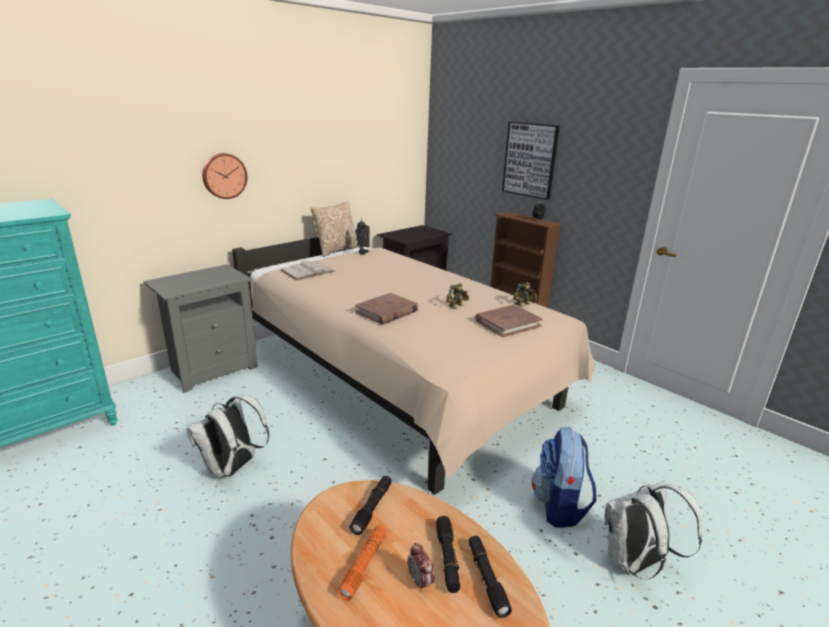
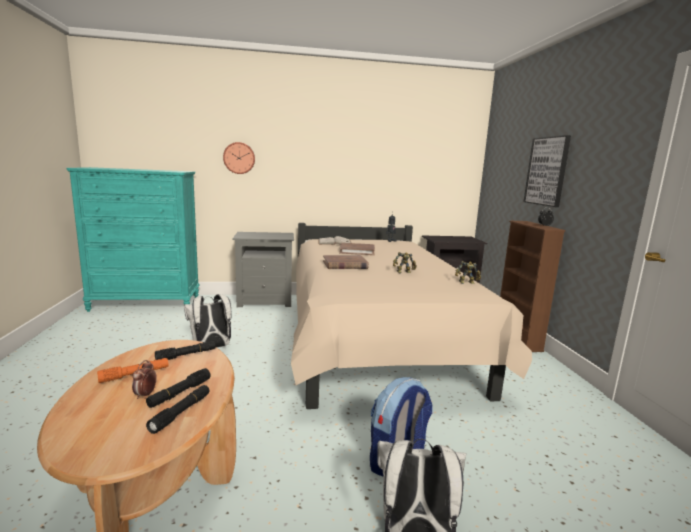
camera: 35 degrees right, 10 degrees down
wall clock [202,153,247,199] -> wall clock moved to [223,142,255,174]
pillow [310,201,360,257] -> none
brown book [475,305,542,337] -> brown book moved to [339,243,375,255]

